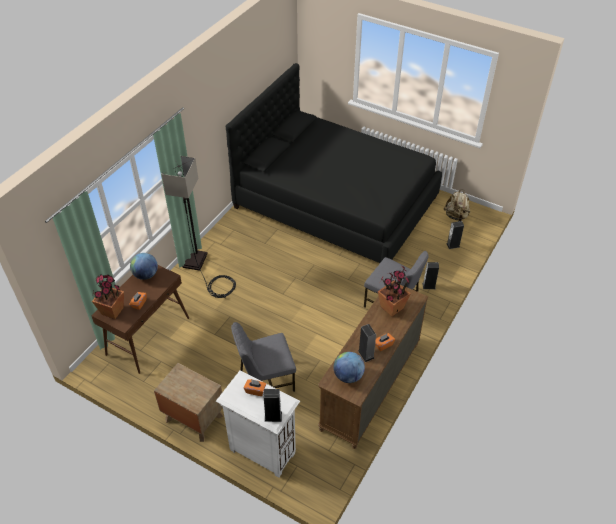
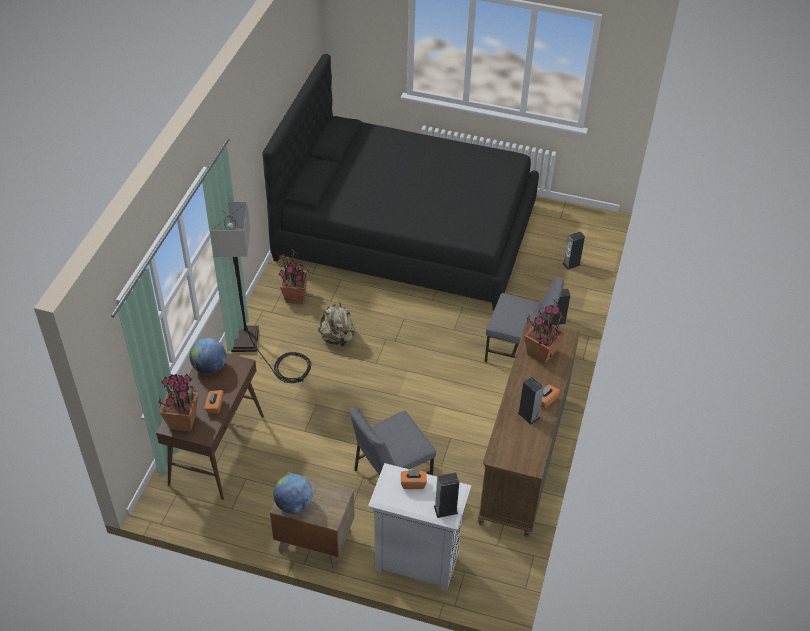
camera: 15 degrees left, 0 degrees up
globe [334,352,365,383] -> globe moved to [273,474,313,514]
beige backpack [444,189,470,221] -> beige backpack moved to [318,301,355,347]
none -> potted plant [278,249,309,304]

